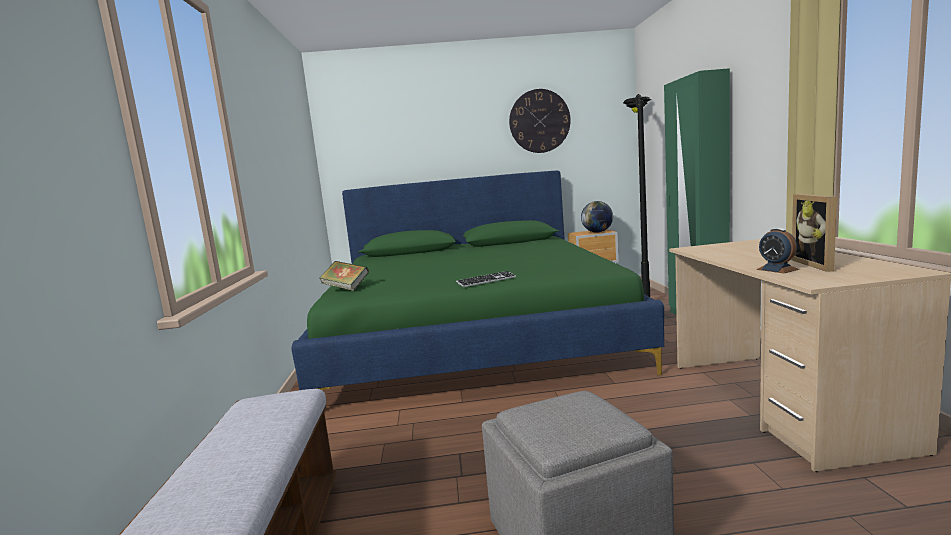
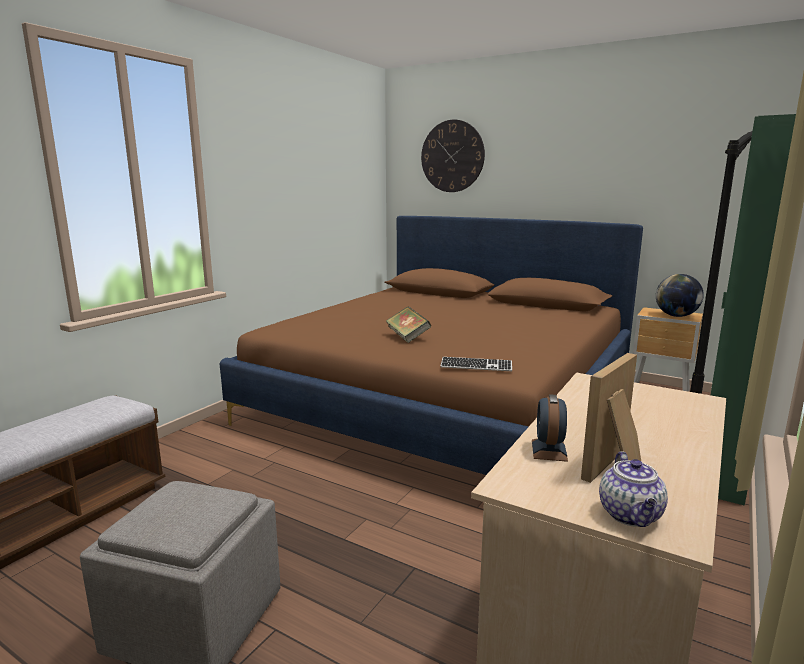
camera: 35 degrees right, 5 degrees up
green bed [291,171,664,390] -> brown bed [220,216,643,475]
book [319,261,369,291] -> book moved to [386,306,431,343]
keyboard [456,271,516,287] -> keyboard moved to [440,357,512,371]
wall clock [509,89,571,153] -> wall clock moved to [421,120,485,192]
none -> teapot [599,451,668,527]

